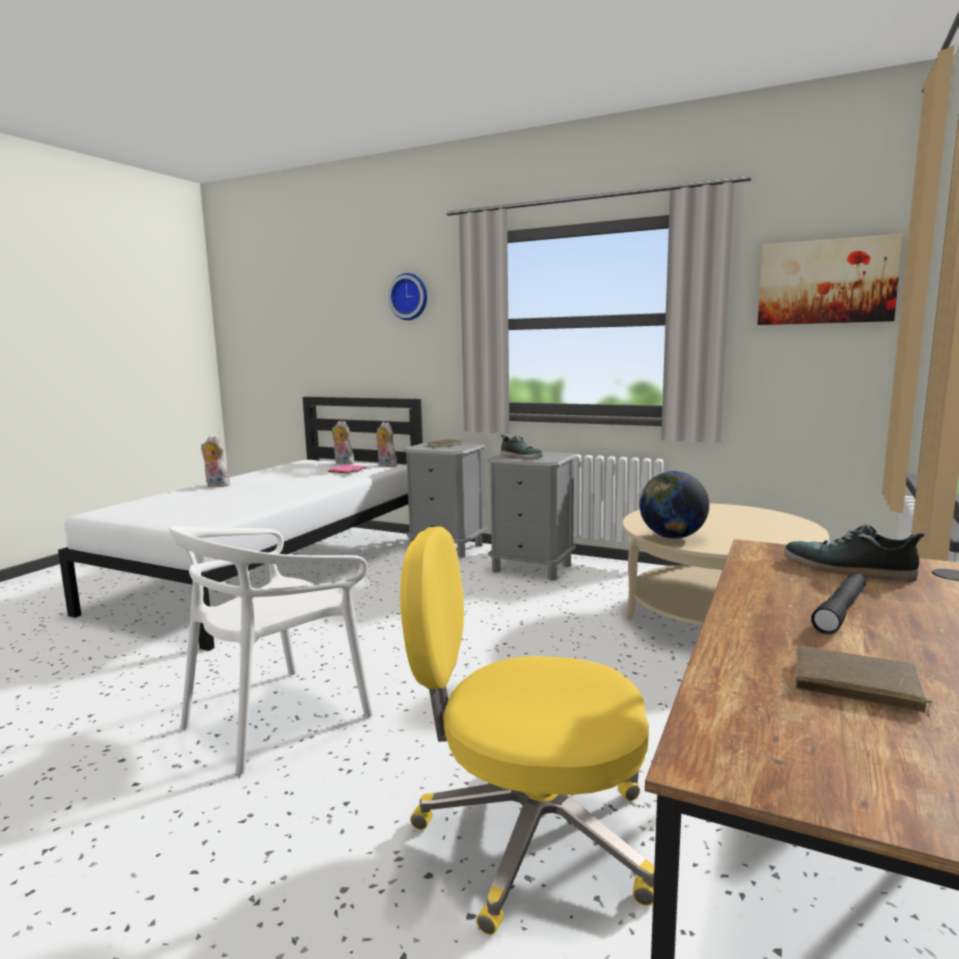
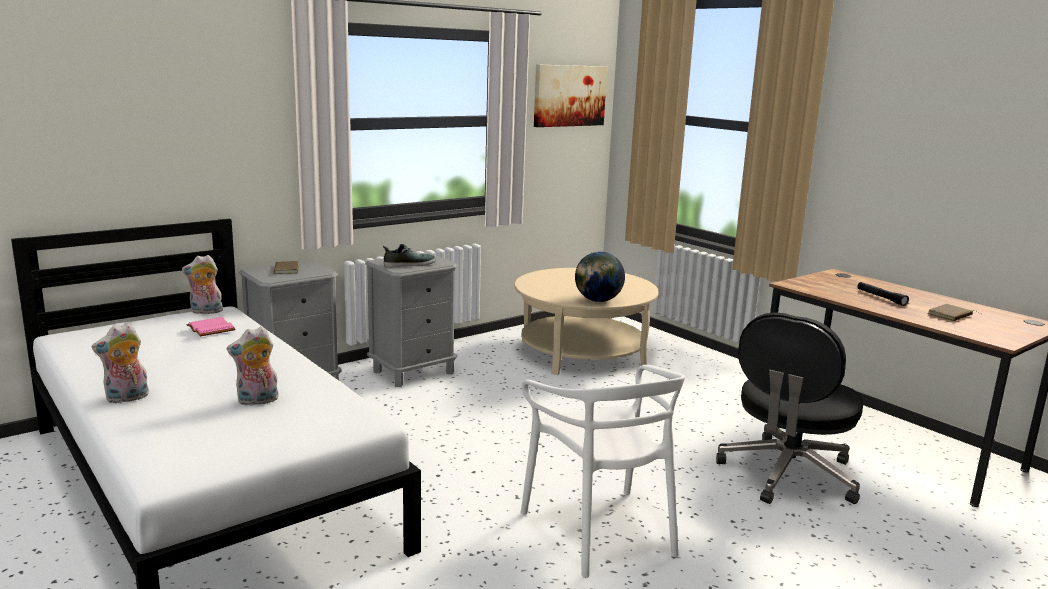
camera: 65 degrees left, 5 degrees up
plush toy [332,421,355,465] -> plush toy moved to [227,327,279,406]
wall clock [388,273,427,320] -> none
yellow office chair [400,526,654,935] -> black office chair [716,312,863,504]
shoe [784,523,925,582] -> none

